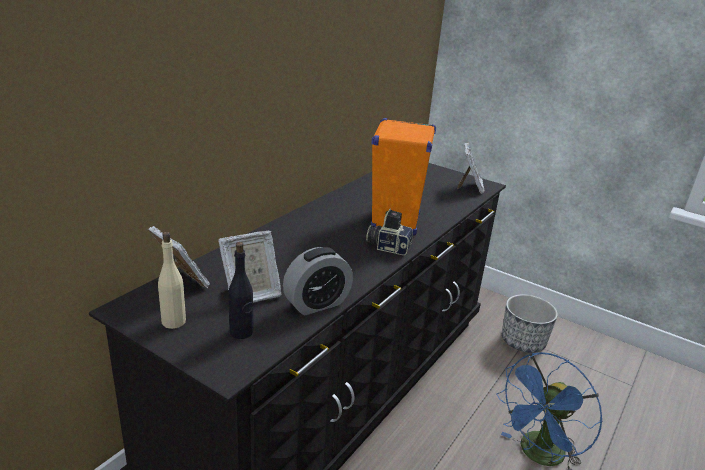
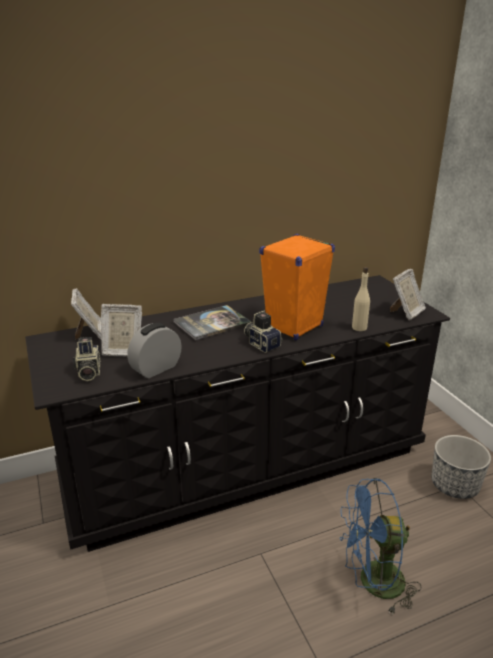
camera: 35 degrees right, 0 degrees up
beige bottle [158,232,186,329] -> beige bottle moved to [352,267,370,331]
black bottle [228,242,253,339] -> camera [73,337,100,381]
alarm clock [283,247,353,315] -> alarm clock turned 135 degrees clockwise [127,323,182,378]
none -> book [173,305,252,340]

